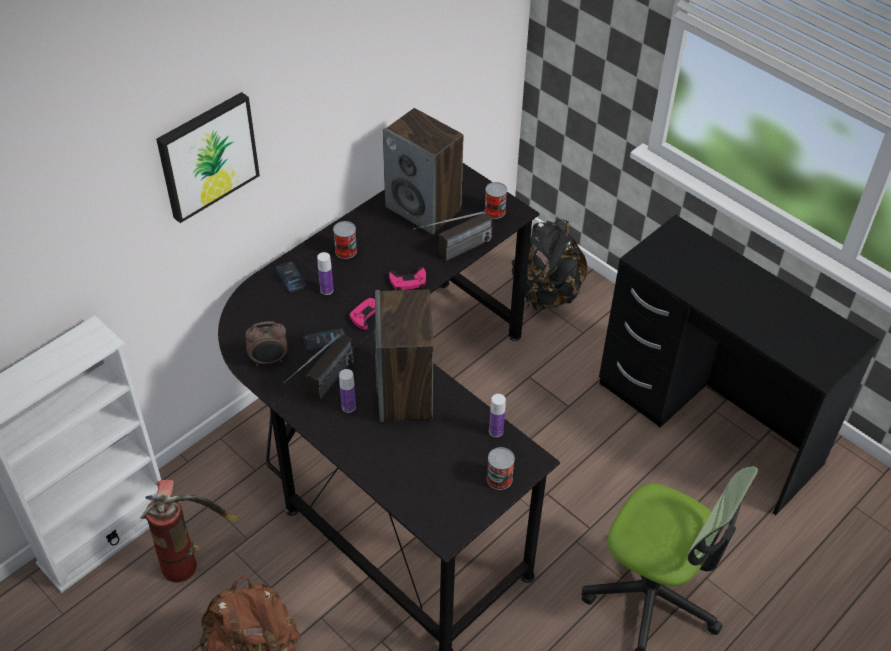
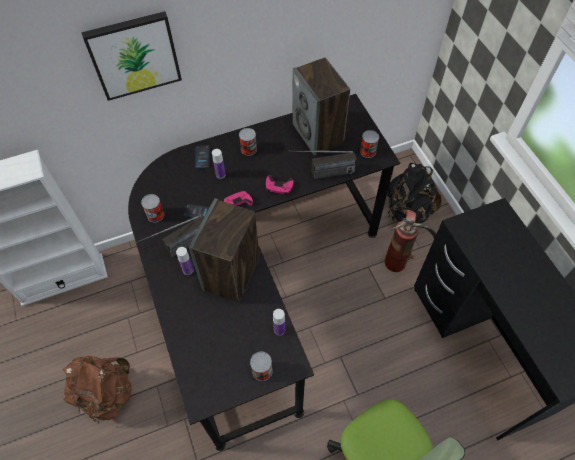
camera: 25 degrees right, 10 degrees up
fire extinguisher [140,479,240,583] -> fire extinguisher moved to [385,210,437,272]
alarm clock [245,321,287,366] -> can [141,194,165,222]

